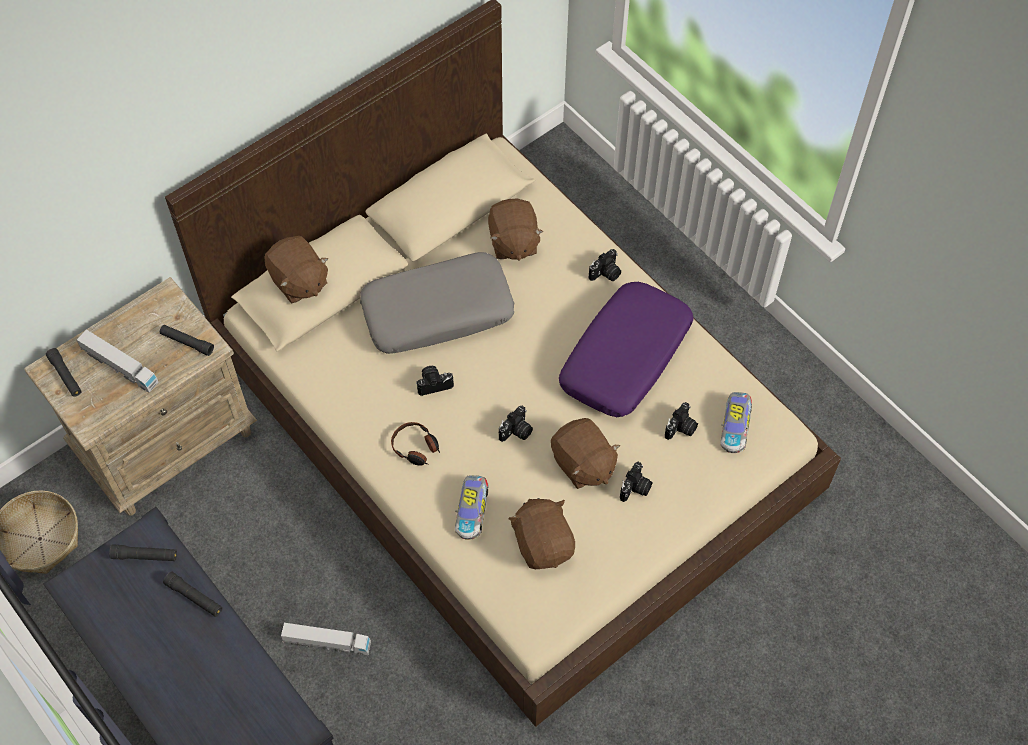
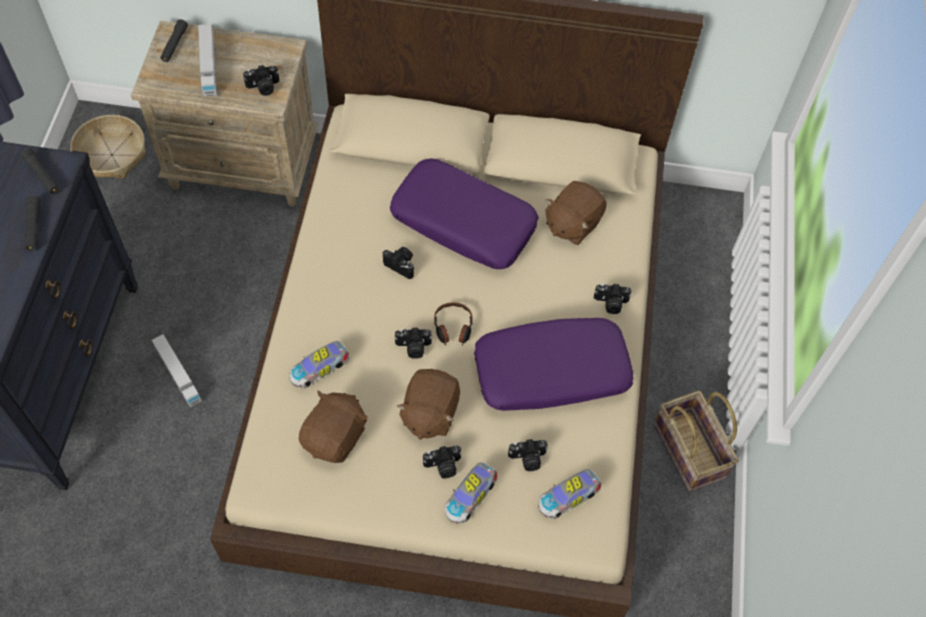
camera: 45 degrees right, 0 degrees up
black flashlight [160,325,214,356] -> camera [243,65,279,96]
brown plush toy [264,236,328,304] -> none
grey pillow [360,252,514,354] -> purple pillow [390,159,539,269]
headphones [391,422,440,466] -> headphones moved to [434,303,473,346]
none -> toy car [444,462,498,524]
none -> basket [654,391,739,492]

